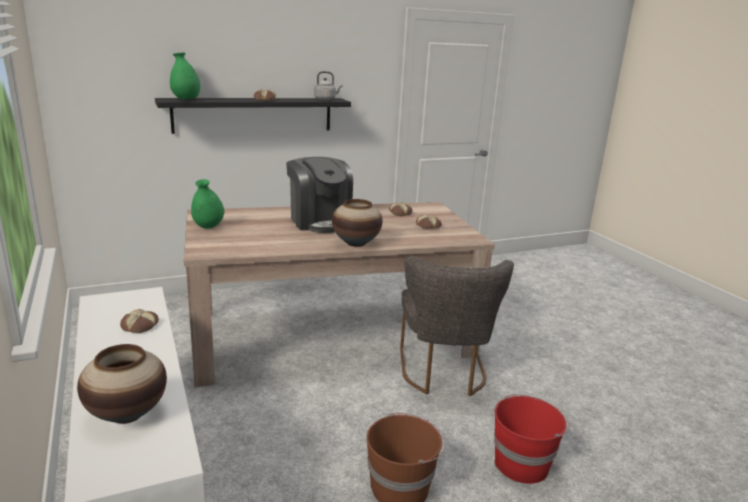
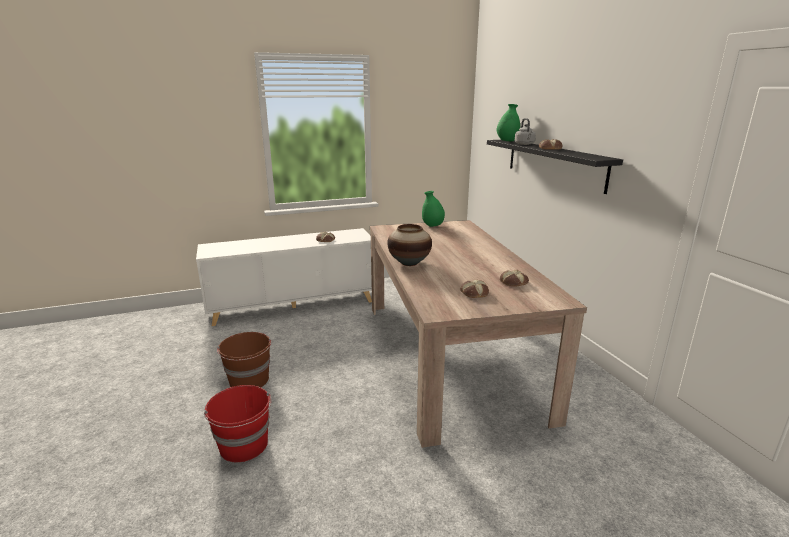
camera: 95 degrees right, 0 degrees up
vase [77,344,167,424] -> none
coffee machine [286,157,353,233] -> none
grey kettle [314,71,343,100] -> grey kettle moved to [515,118,536,145]
grey chair [400,256,514,396] -> none

